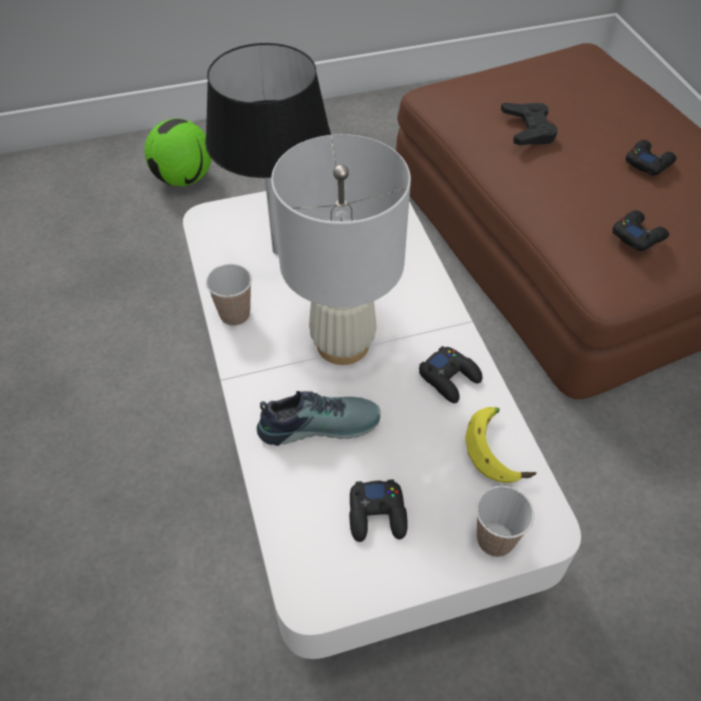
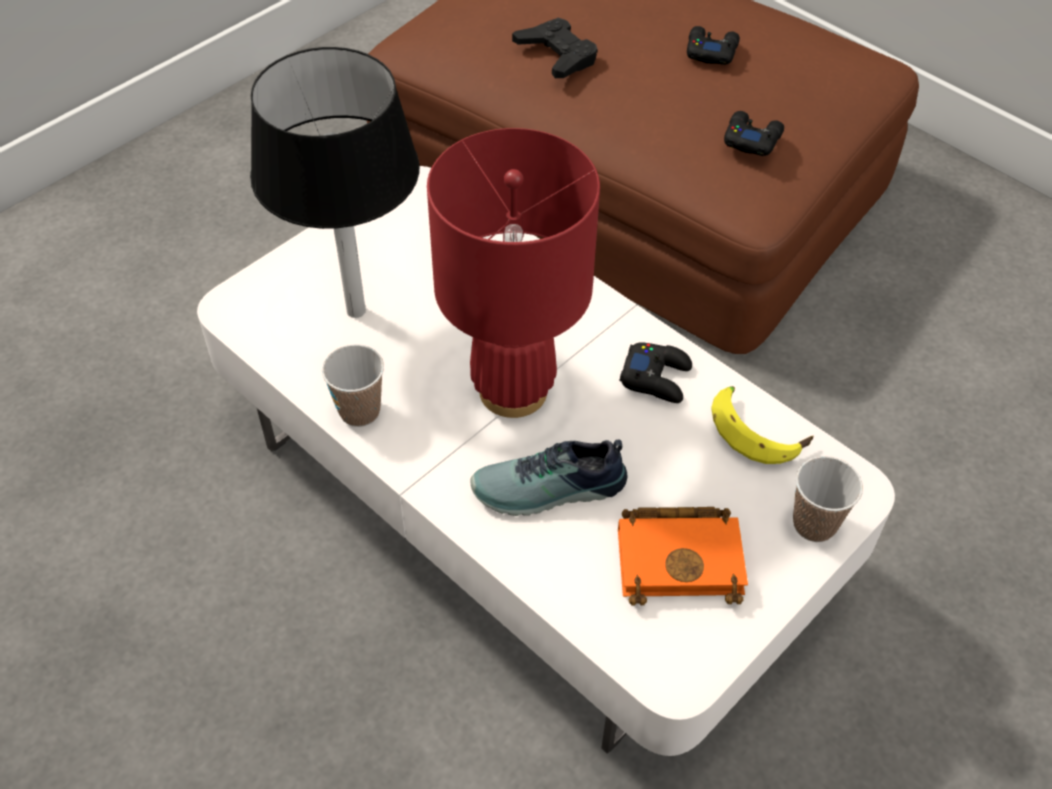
camera: 30 degrees left, 0 degrees up
football [144,118,212,187] -> none
shoe [257,391,381,446] -> shoe turned 150 degrees counterclockwise [471,439,627,516]
white table lamp [271,134,411,365] -> red table lamp [427,128,600,418]
black game controller [349,479,408,542] -> orange book [618,507,748,605]

